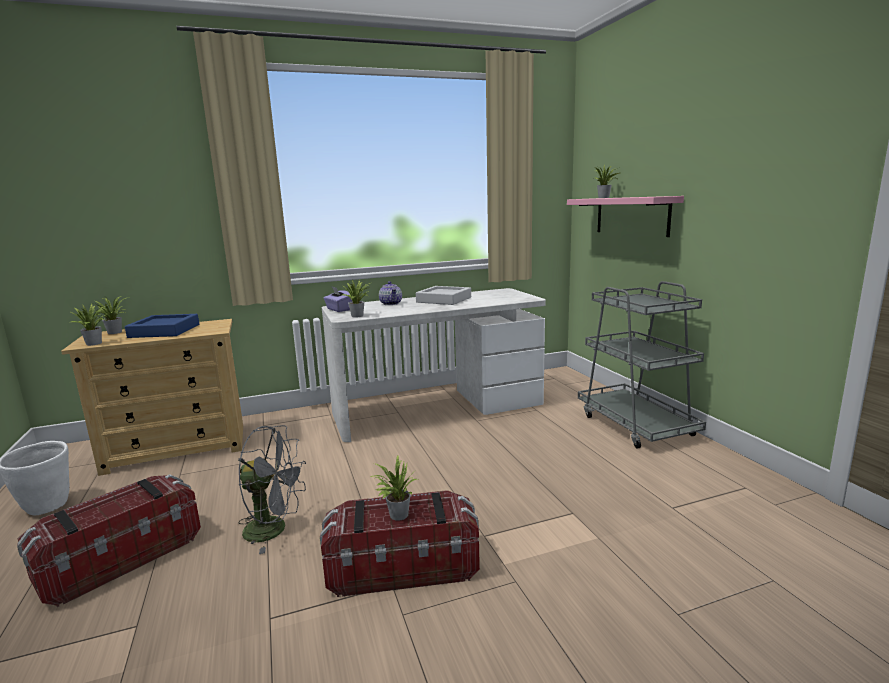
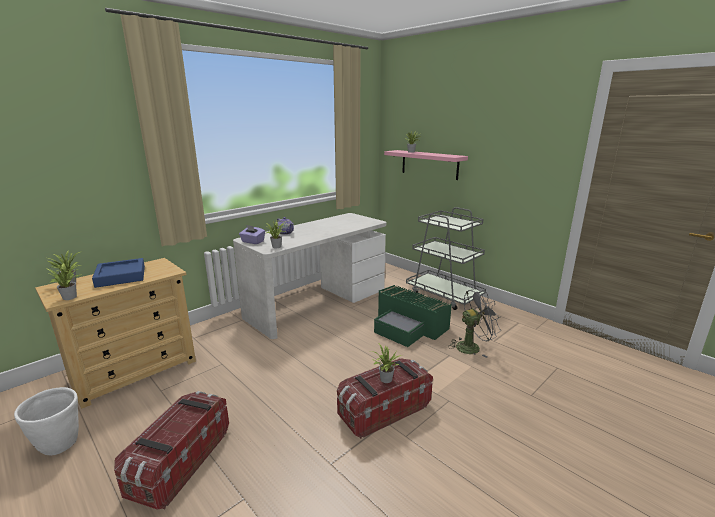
camera: 25 degrees left, 5 degrees up
grey fan [238,425,306,554] -> grey fan moved to [448,289,501,358]
grey tray [416,286,471,305] -> none
none -> green storage box [374,285,452,347]

